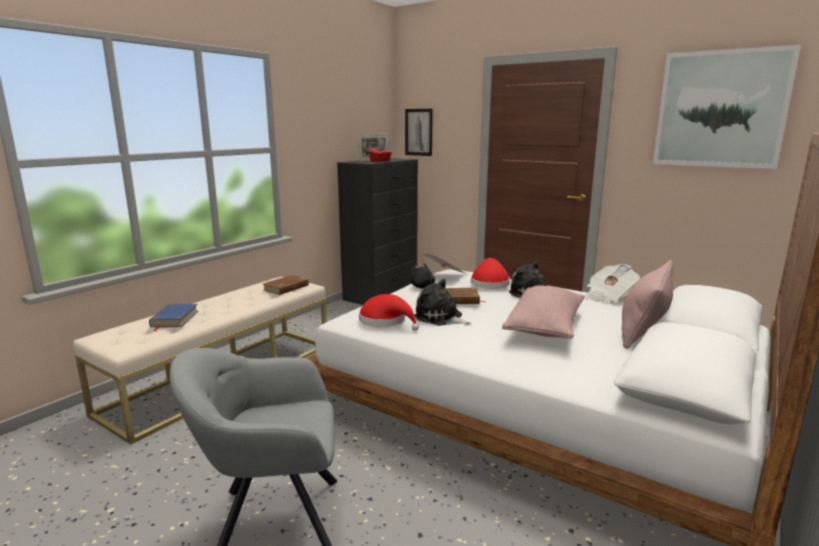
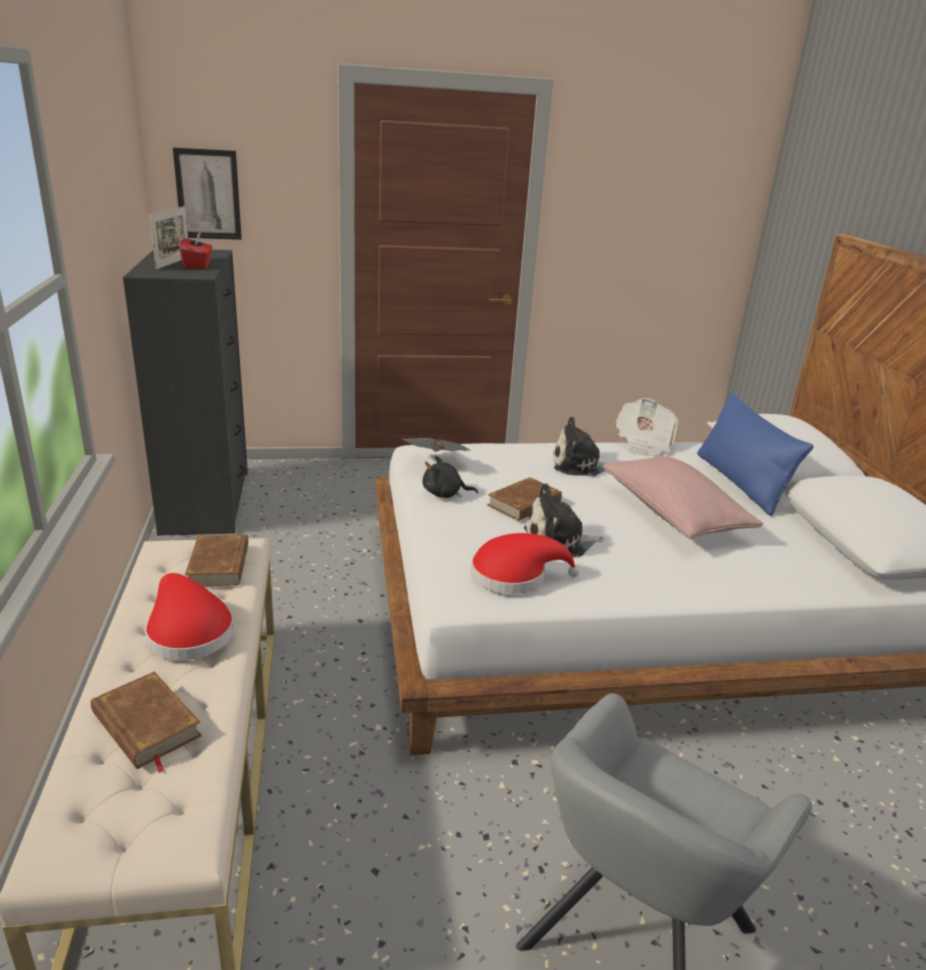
camera: 45 degrees left, 10 degrees up
blue book [149,304,198,331] -> brown book [91,672,202,773]
red hat [471,258,510,289] -> red hat moved to [145,573,234,660]
pink pillow [622,260,673,349] -> blue pillow [697,392,814,516]
picture [653,45,801,169] -> none

